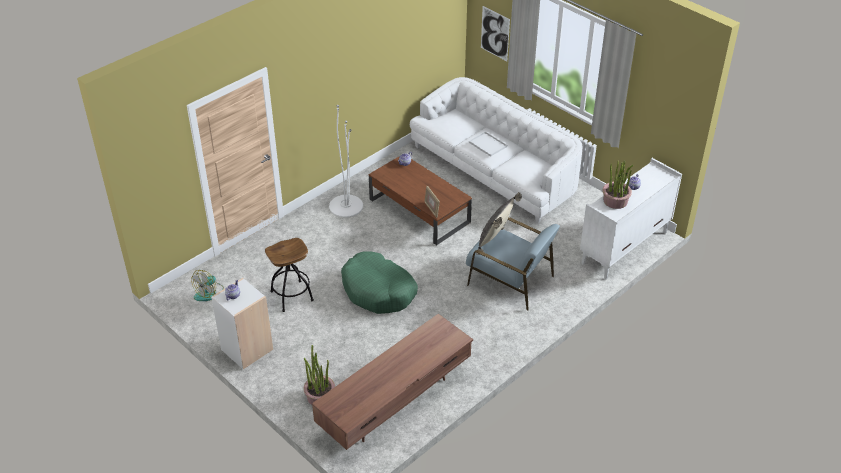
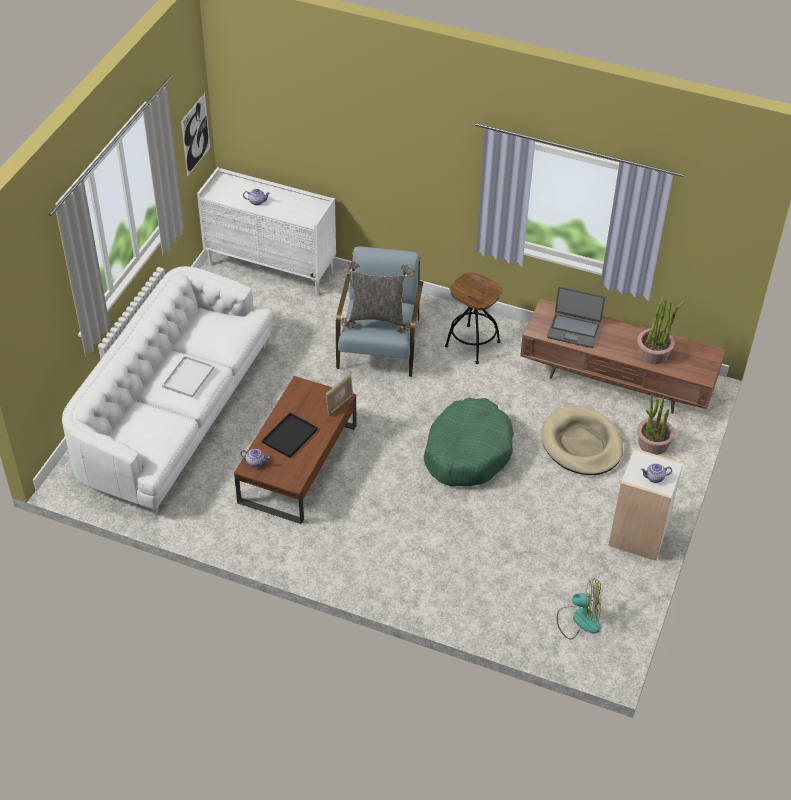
camera: 115 degrees left, 5 degrees up
brown stool [265,238,314,312] -> brown stool moved to [445,272,503,364]
white floor lamp [329,105,363,218] -> none
picture [481,6,510,61] -> picture moved to [181,93,210,176]
potted plant [602,160,633,209] -> potted plant moved to [637,296,686,364]
none -> black tray [262,413,318,458]
none -> beige dog bed [541,406,623,475]
none -> laptop [547,286,605,348]

